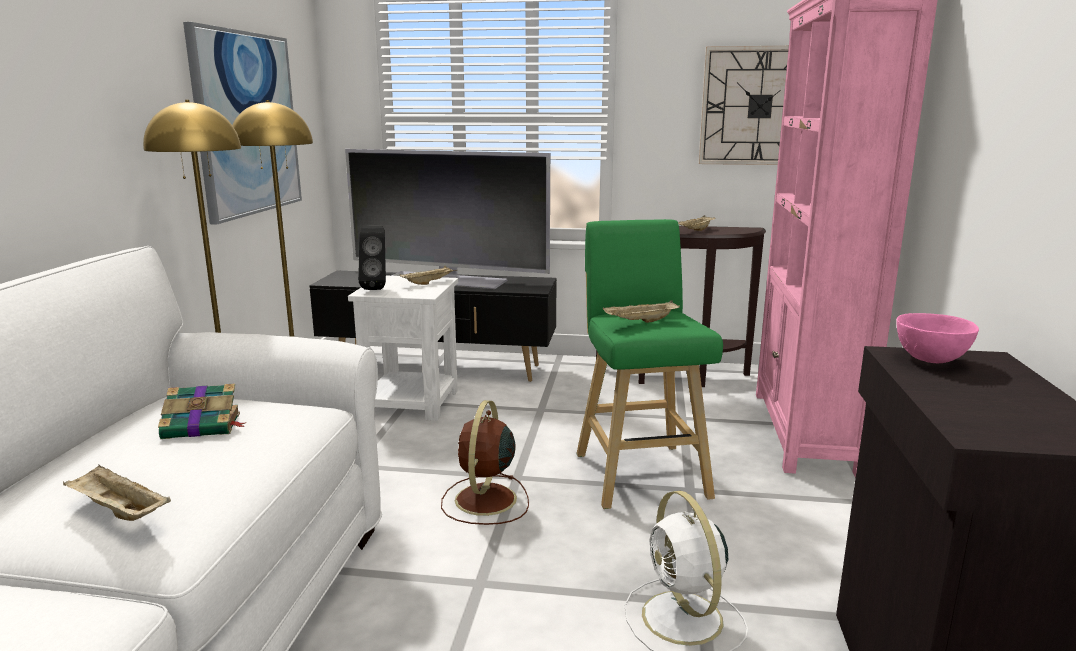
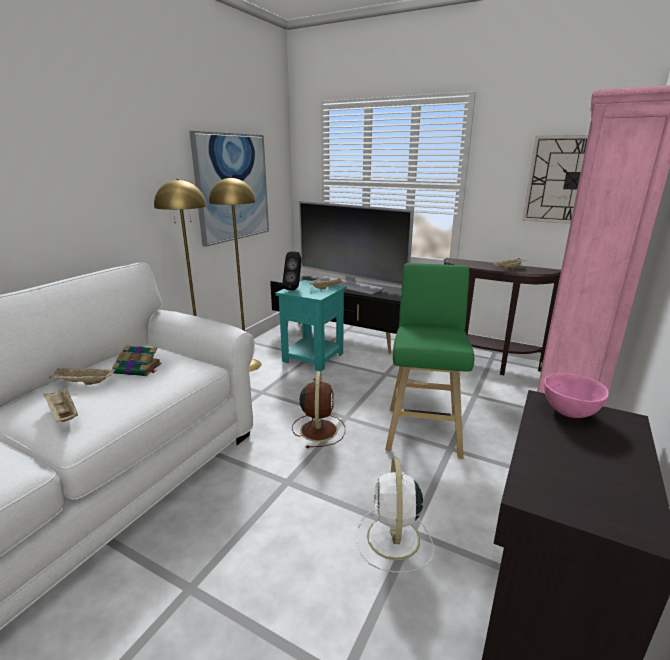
camera: 20 degrees right, 5 degrees up
white side table [348,276,458,421] -> turquoise side table [275,280,347,371]
brown fan [441,400,529,525] -> brown fan turned 150 degrees clockwise [292,371,345,448]
beige tray [603,300,680,323] -> beige tray moved to [49,368,116,385]

